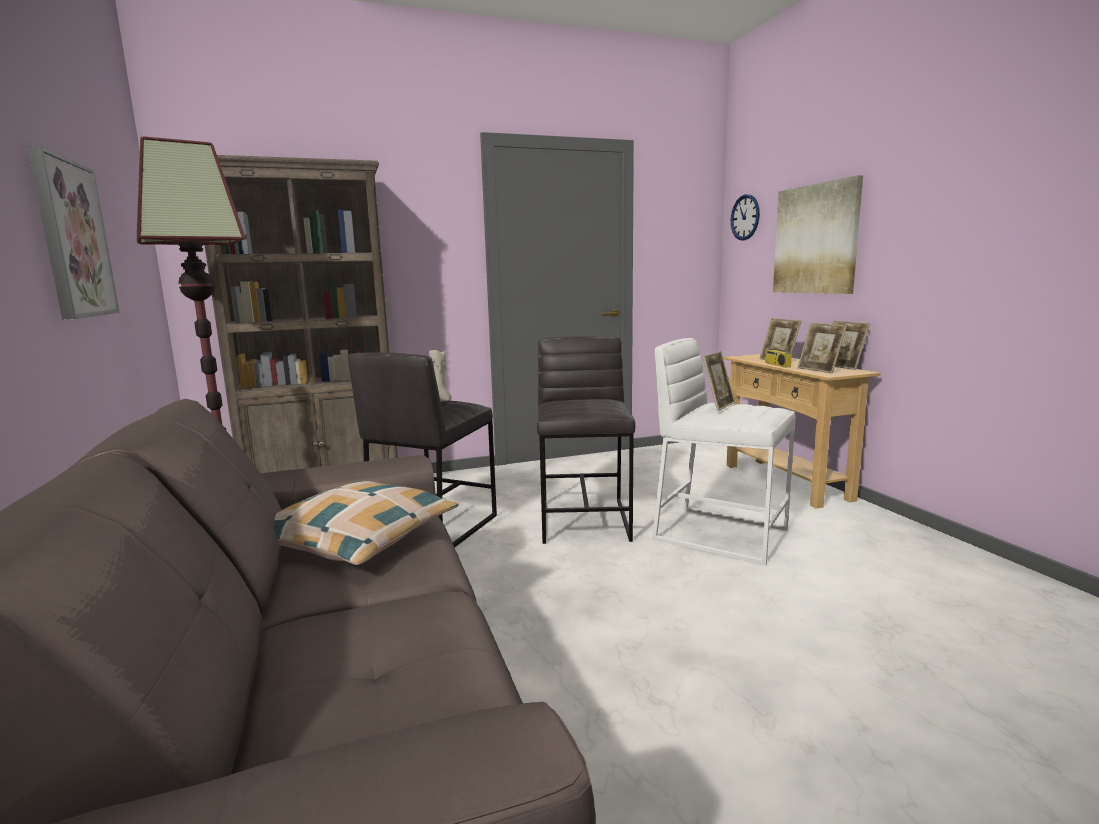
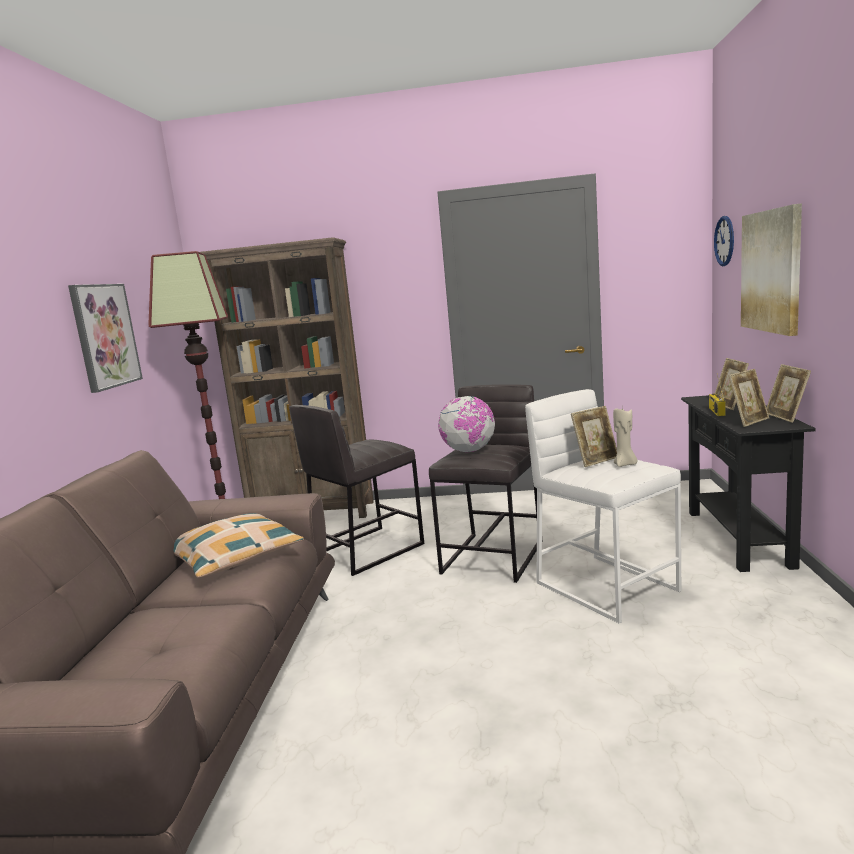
camera: 25 degrees right, 0 degrees up
beige candle [429,350,452,402] -> beige candle moved to [613,407,637,467]
beige console table [723,354,880,509] -> black console table [681,395,816,572]
picture frame [797,322,847,373] -> picture frame turned 120 degrees counterclockwise [729,369,769,427]
none -> globe [438,396,495,452]

